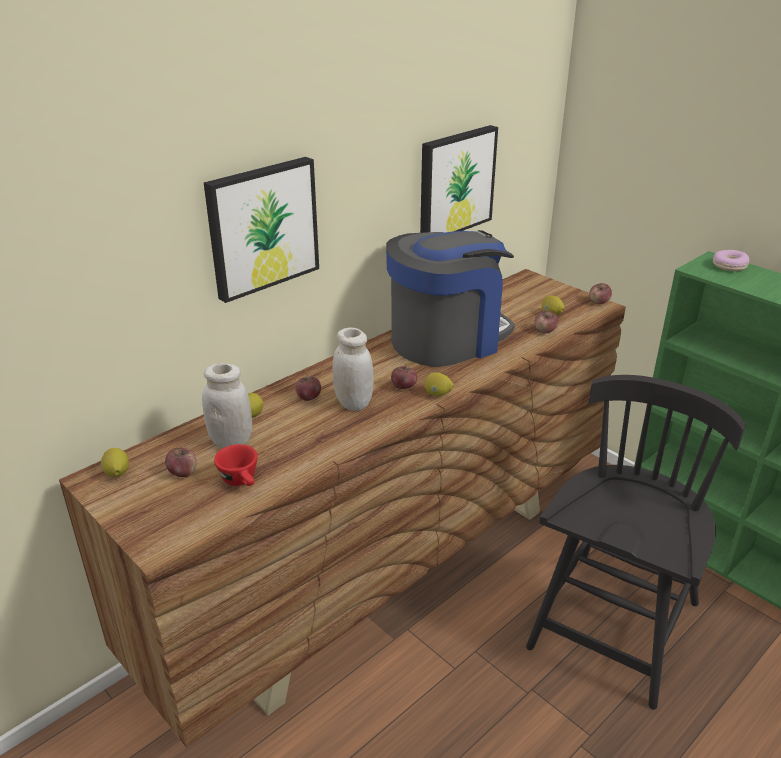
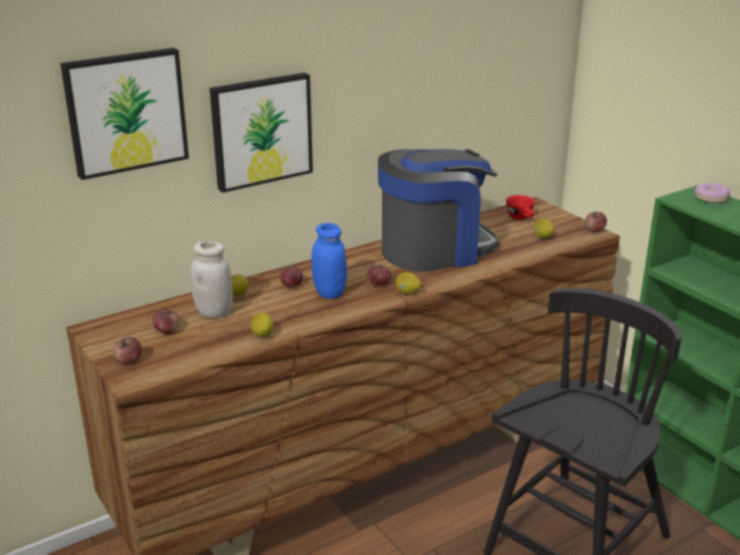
camera: 10 degrees right, 5 degrees down
lemon [101,448,129,477] -> lemon moved to [251,312,274,337]
red cup [214,444,258,486] -> red cup moved to [506,195,535,220]
white jar [333,327,374,411] -> blue jar [311,223,347,299]
picture [420,125,498,233] -> picture moved to [60,48,189,180]
apple [534,311,558,333] -> apple moved to [113,337,142,364]

